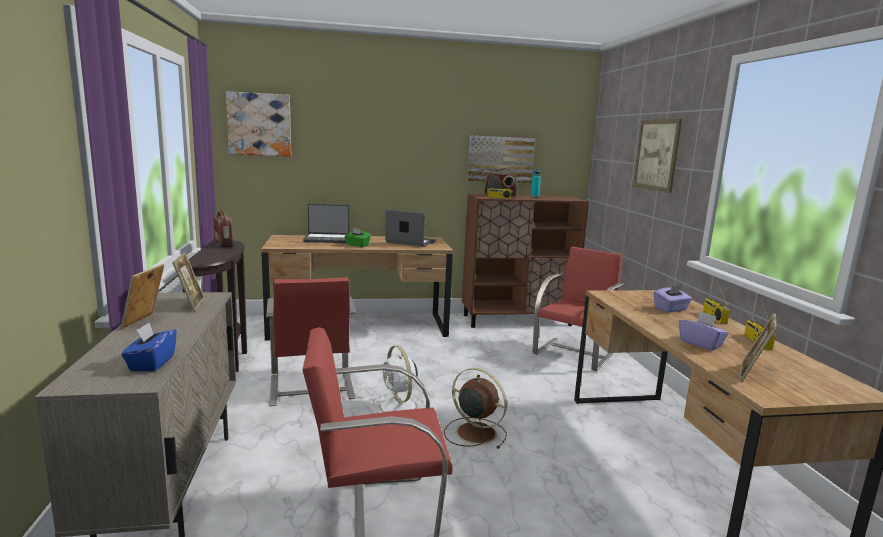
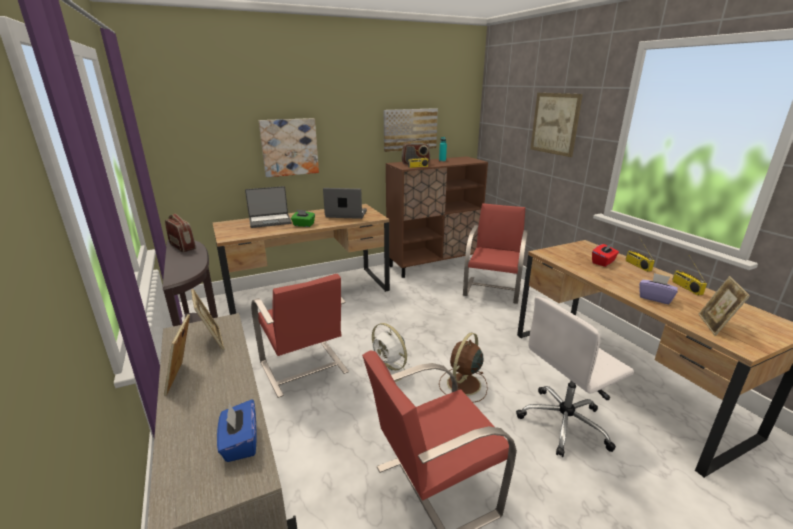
camera: 15 degrees left, 10 degrees up
picture [226,91,291,156] -> picture moved to [259,118,319,177]
brown fan [444,368,507,449] -> brown fan turned 75 degrees counterclockwise [439,332,488,403]
purple tissue box [654,285,692,313] -> red tissue box [592,243,619,267]
none -> white office chair [516,297,634,457]

